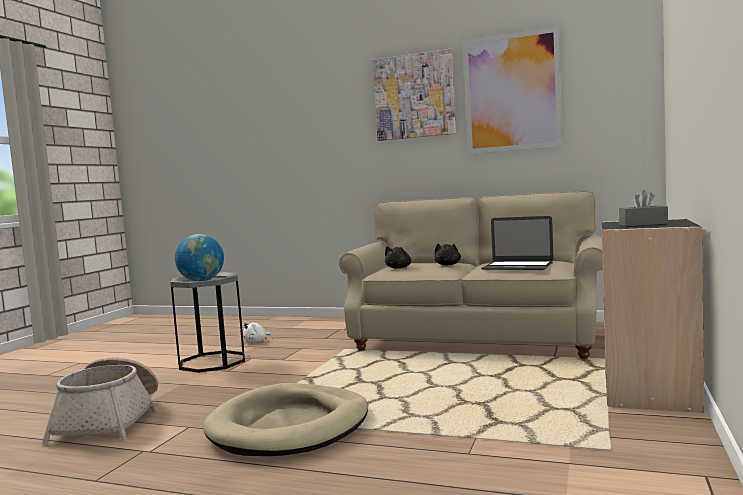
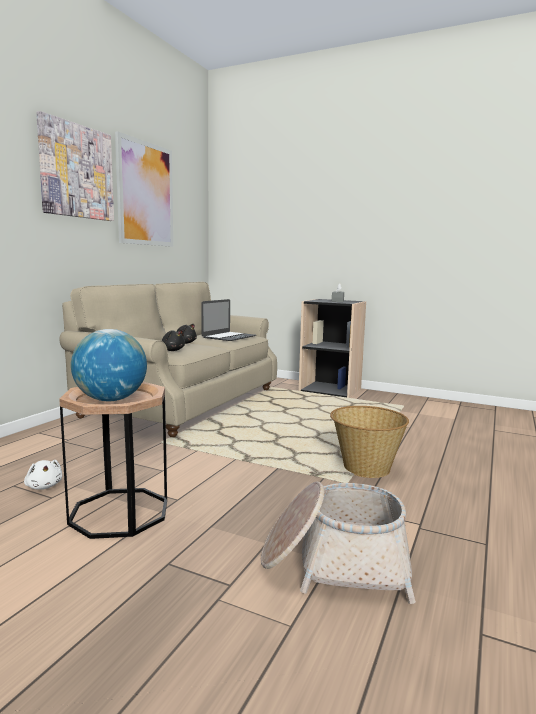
camera: 85 degrees left, 5 degrees up
grey side table [170,272,245,373] -> brown side table [59,382,167,539]
beige dog bed [203,383,368,456] -> basket [330,406,409,478]

